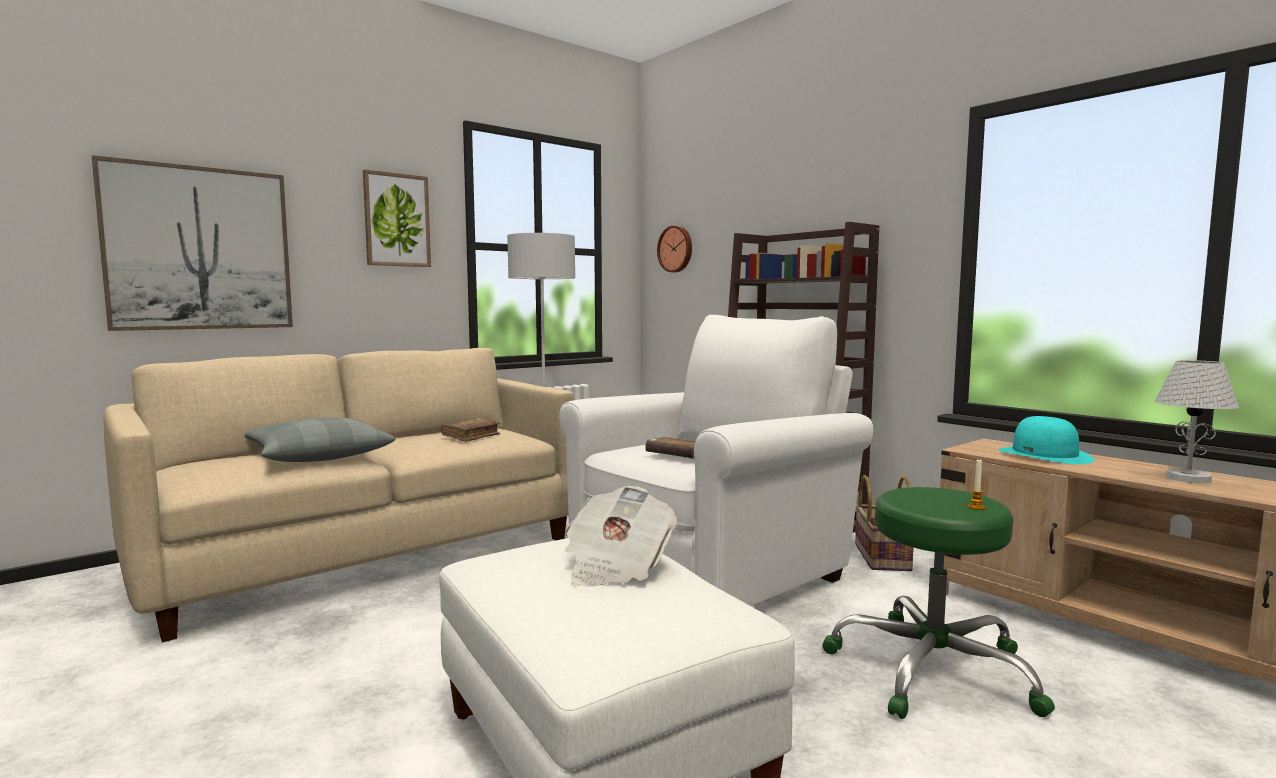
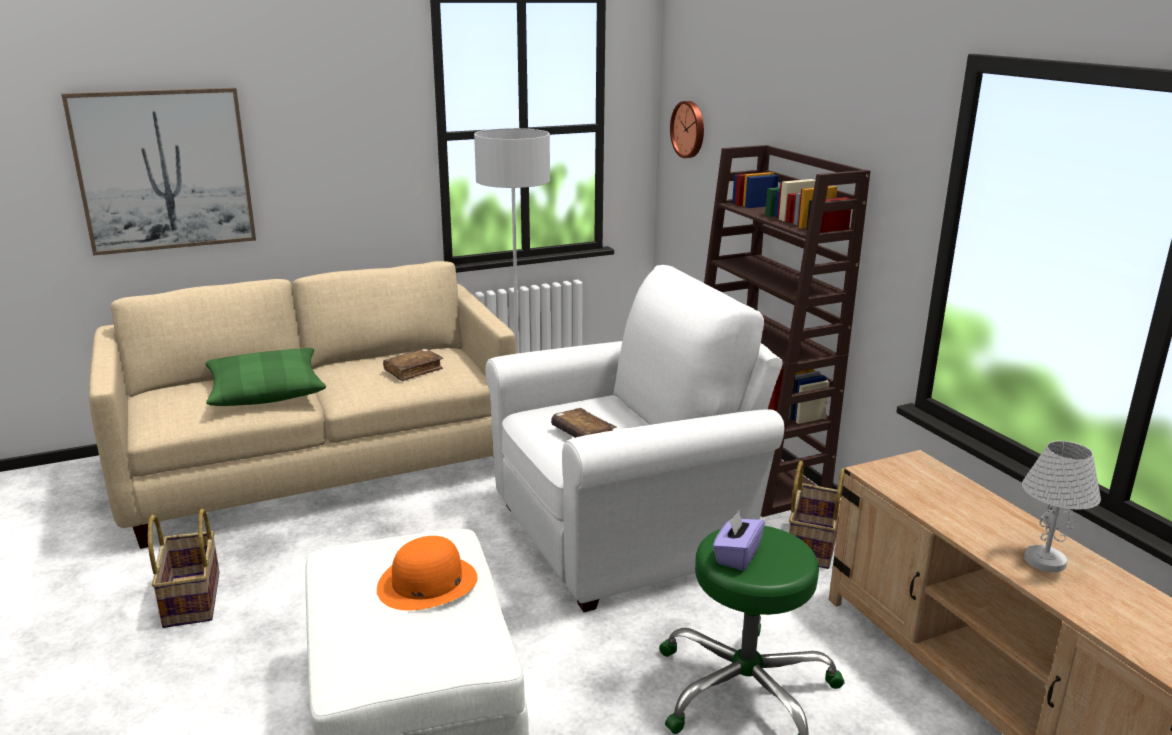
camera: 15 degrees right, 15 degrees up
grey pillow [244,417,395,462] -> green pillow [205,348,326,406]
picture [363,170,431,267] -> none
newspaper [565,486,677,587] -> orange hat [377,536,478,611]
candle [967,458,986,510] -> none
turquoise hat [999,416,1094,464] -> none
none -> basket [148,509,220,628]
none -> purple tissue box [713,510,765,570]

